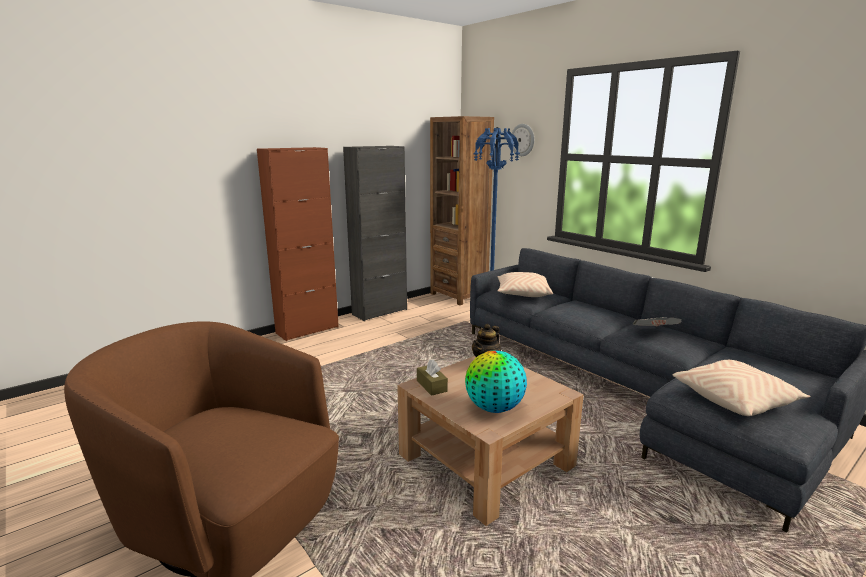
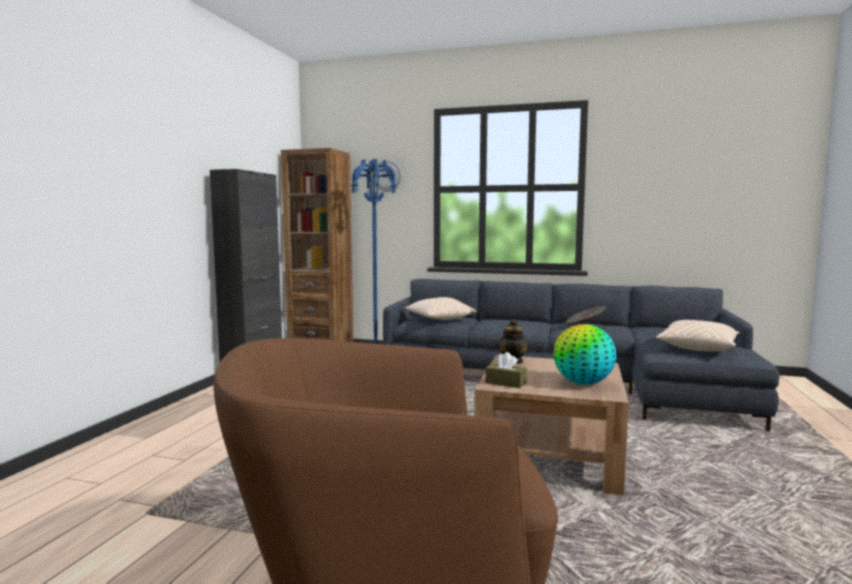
camera: 35 degrees left, 10 degrees down
brown cabinet [257,147,339,341] -> none

